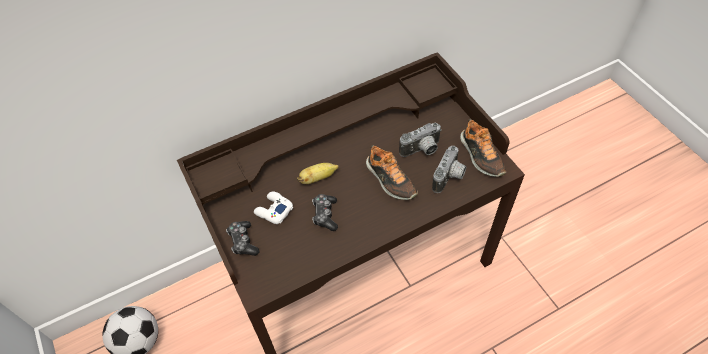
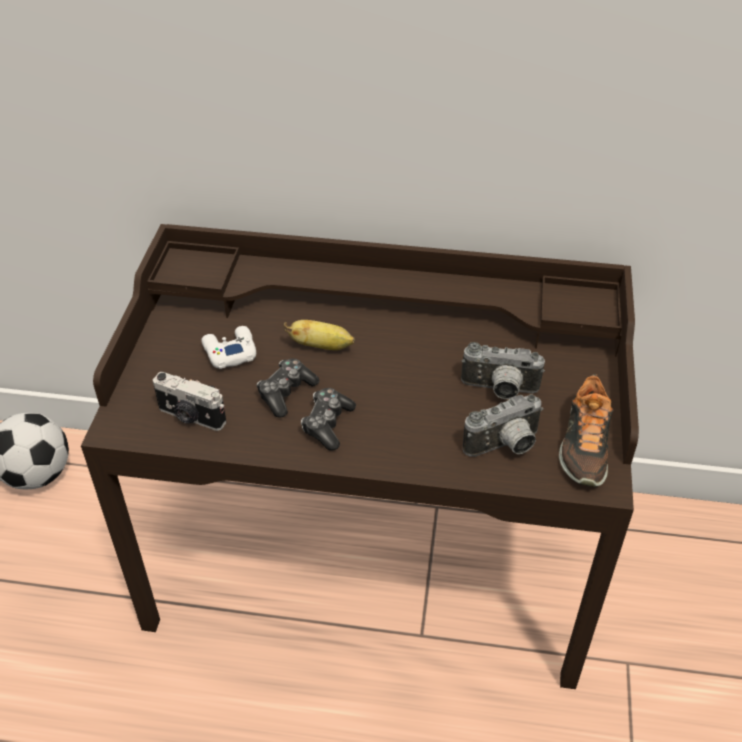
camera: 35 degrees right, 10 degrees down
game controller [226,221,259,256] -> game controller moved to [301,388,356,450]
shoe [366,145,418,200] -> none
none -> camera [153,372,226,431]

